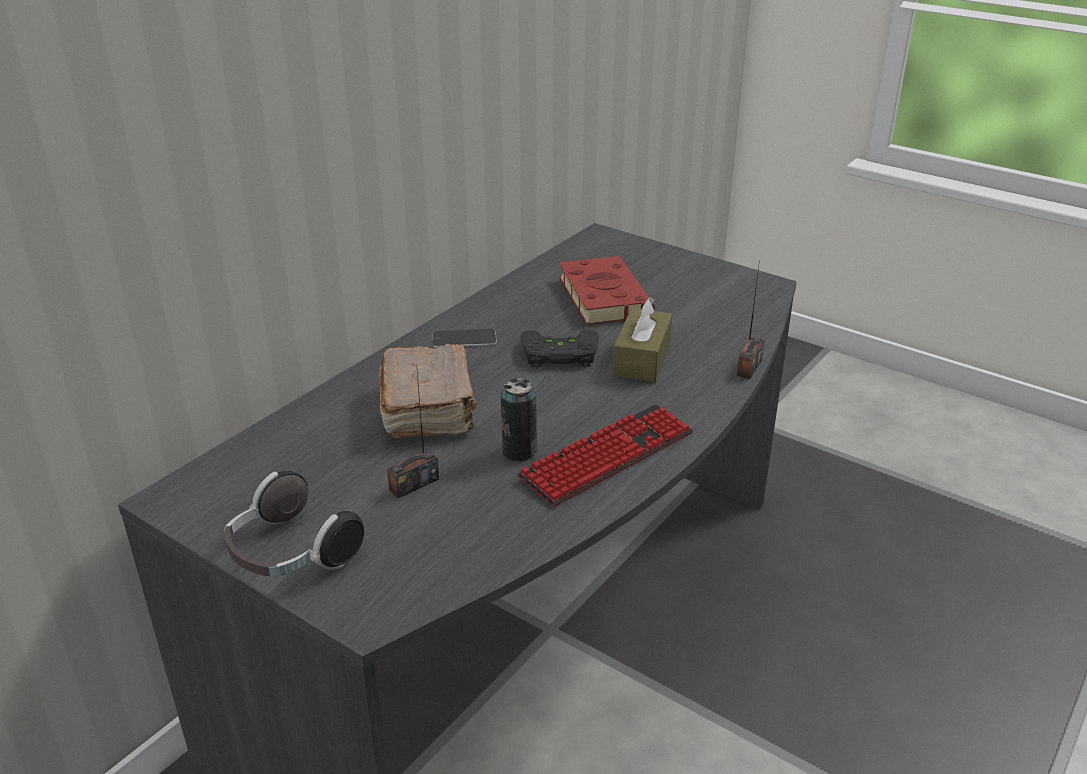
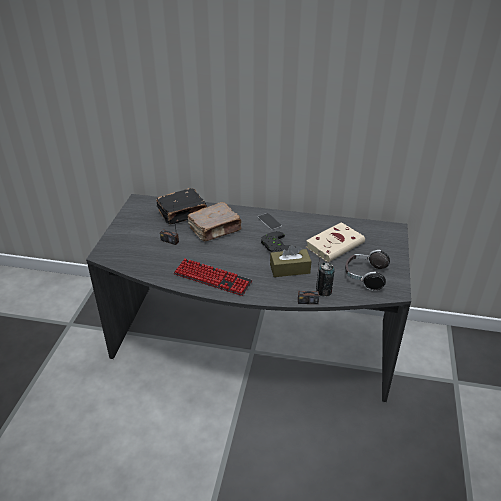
camera: 65 degrees right, 5 degrees up
headphones [224,471,364,577] -> headphones moved to [345,250,390,291]
can [501,378,537,462] -> can moved to [317,262,334,297]
red book [559,256,655,325] -> beige book [306,222,365,262]
none -> black book [156,188,207,224]

